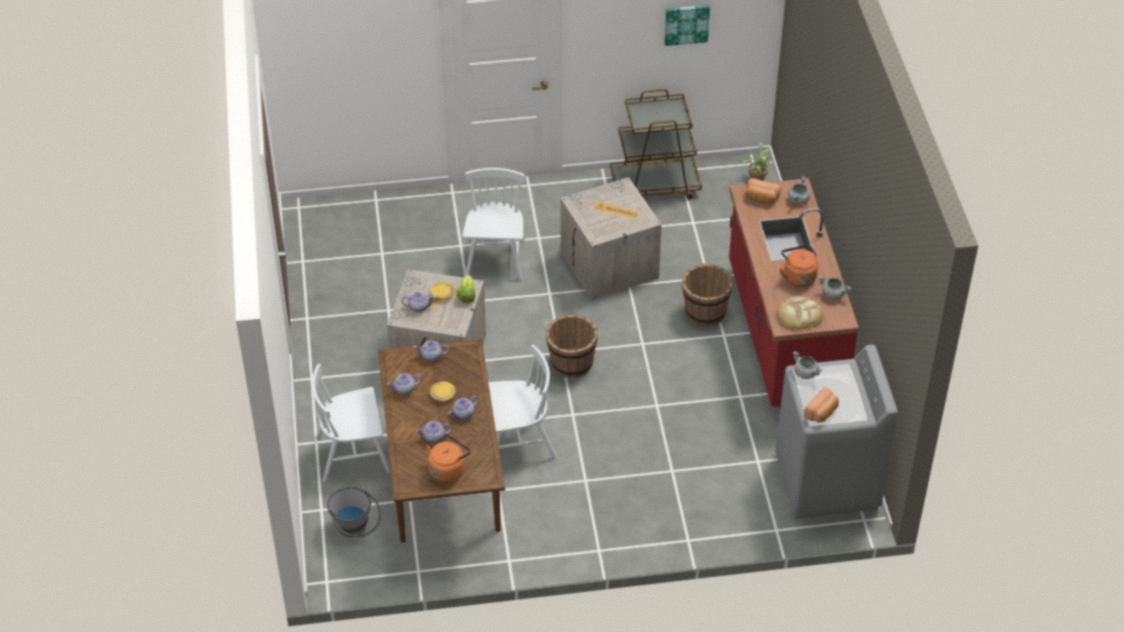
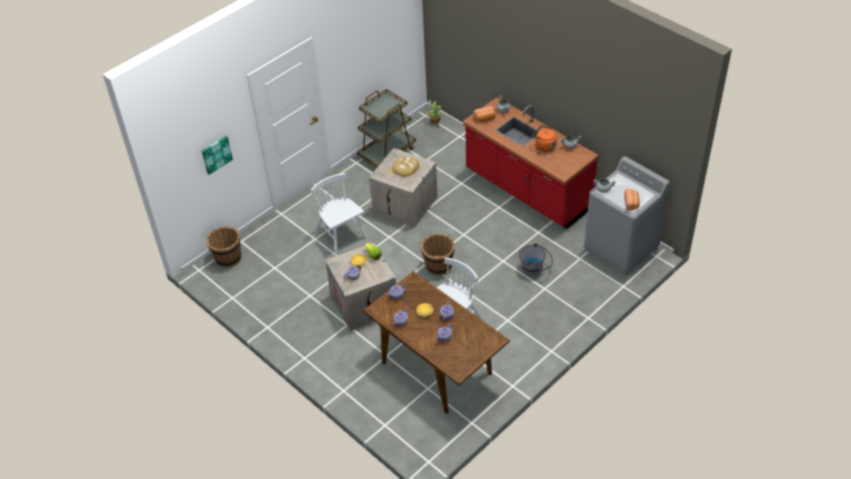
camera: 35 degrees left, 0 degrees up
white chair [312,364,390,482] -> none
grey bucket [327,487,381,537] -> grey bucket moved to [519,243,553,276]
orange kettle [426,435,471,483] -> none
picture [664,5,710,46] -> picture moved to [202,136,233,175]
brown bucket [682,264,733,327] -> brown bucket moved to [206,226,241,267]
bread [777,296,824,330] -> bread moved to [393,157,419,176]

